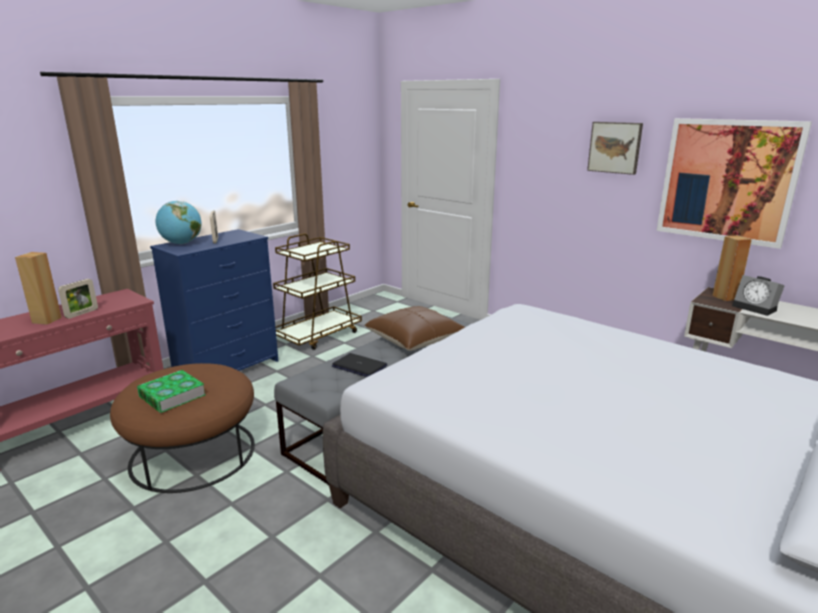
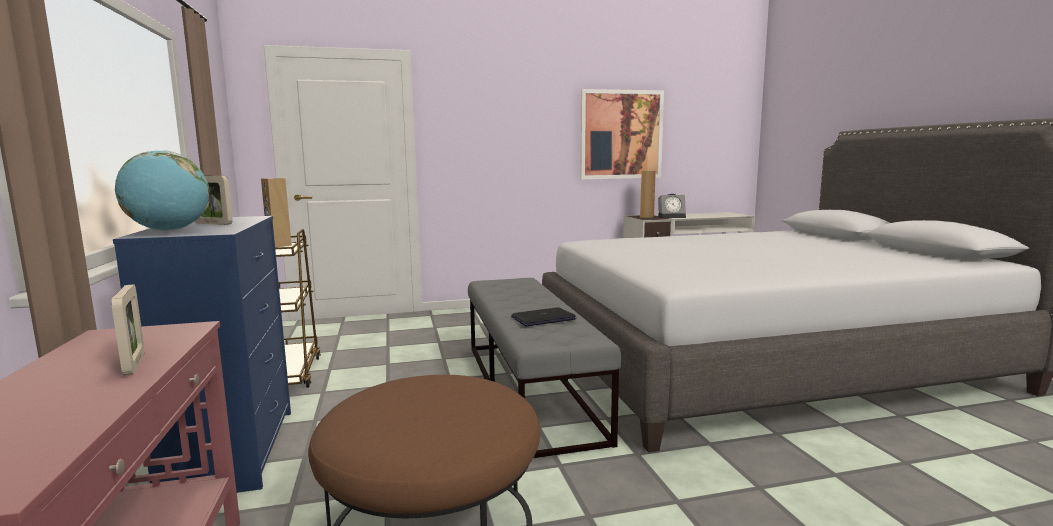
camera: 55 degrees left, 10 degrees down
brown speaker [15,252,62,325] -> brown speaker moved to [261,178,292,247]
book [137,370,206,413] -> none
brown pillow [364,306,465,351] -> none
picture [587,122,643,175] -> none

